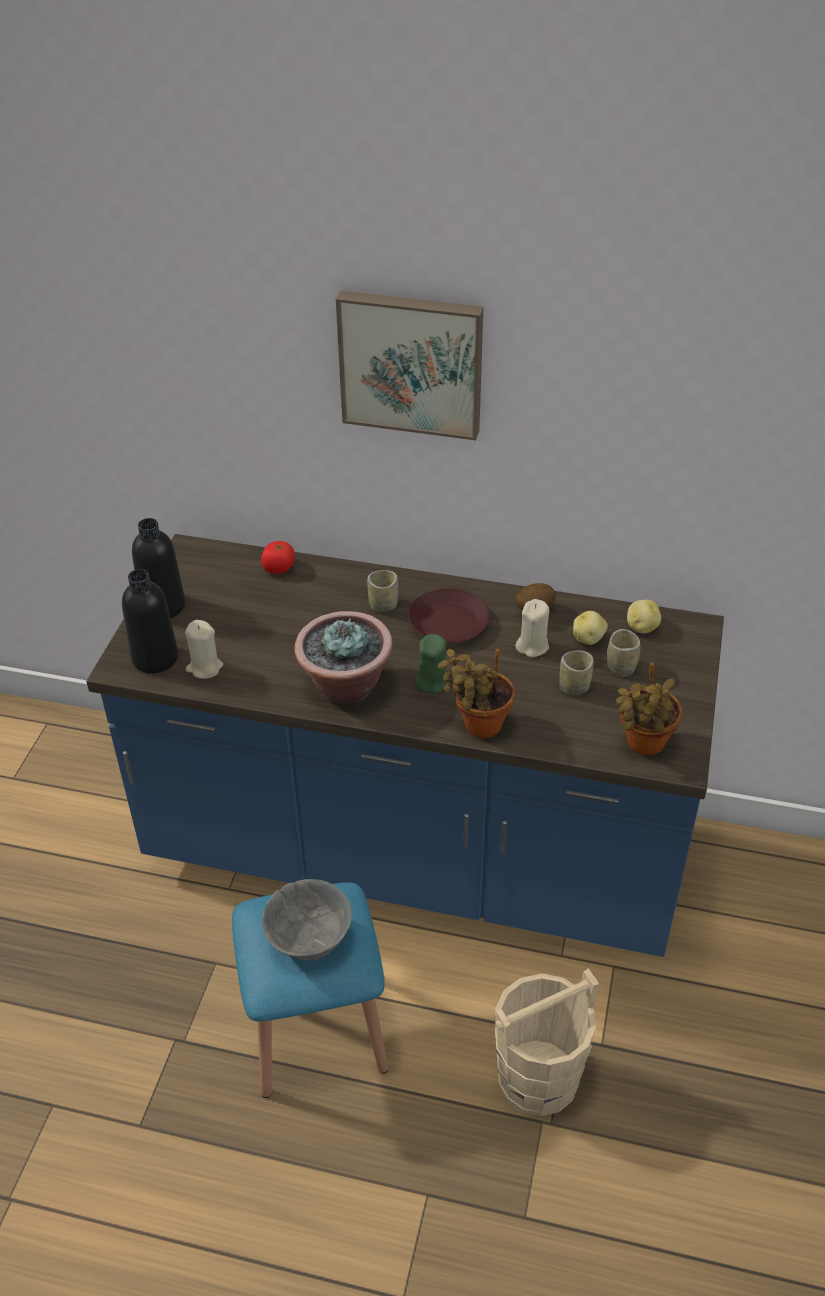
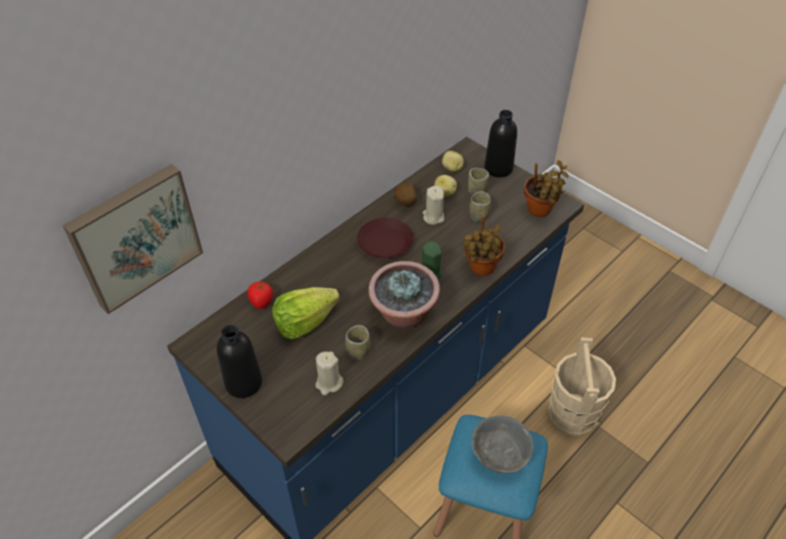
camera: 60 degrees left, 5 degrees up
black bottle [122,569,178,674] -> black bottle moved to [484,110,517,177]
picture [336,291,483,440] -> picture moved to [62,164,203,314]
cup [367,570,398,612] -> cup moved to [345,325,370,360]
none -> lettuce [272,287,340,340]

